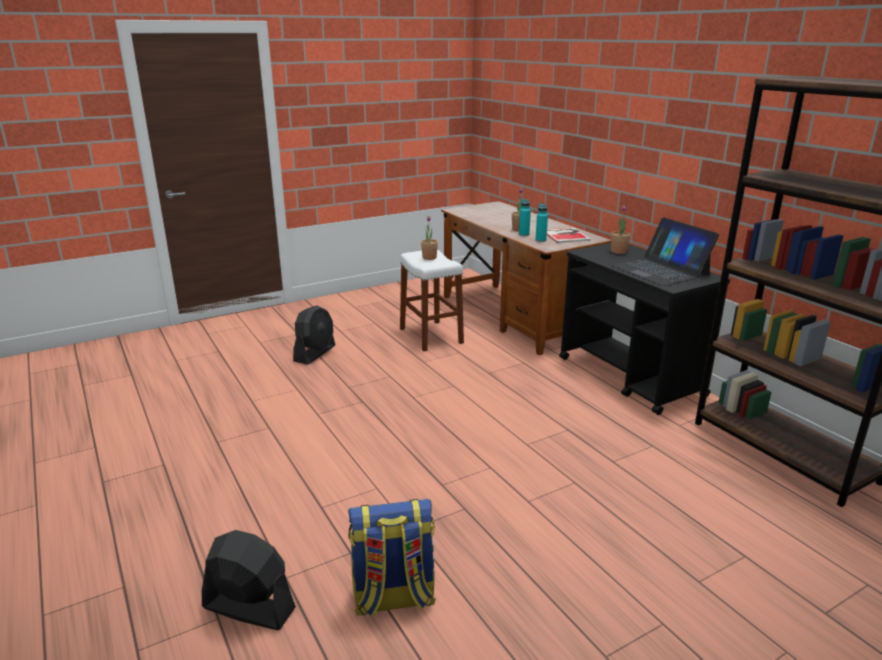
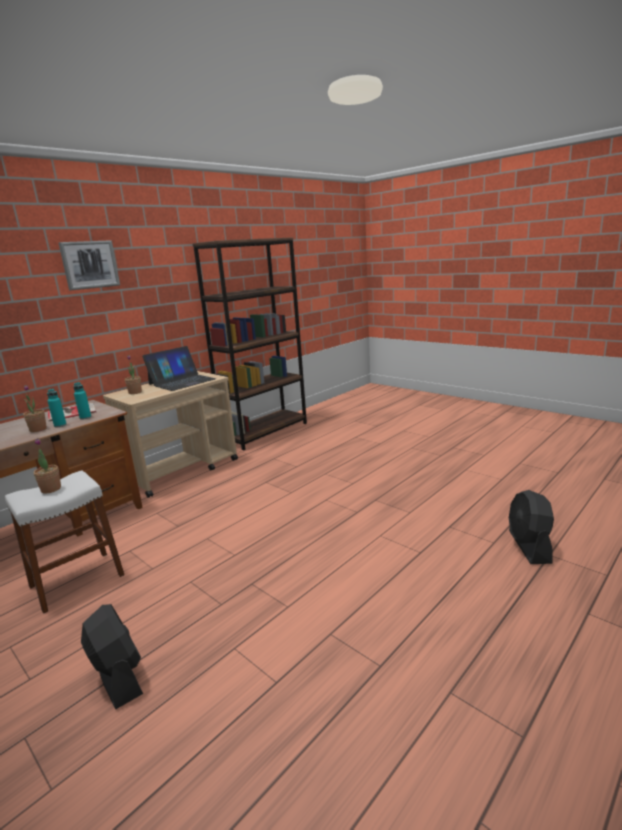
camera: 105 degrees left, 5 degrees down
black fan [293,305,335,365] -> black fan turned 45 degrees clockwise [81,604,143,709]
backpack [348,499,436,617] -> none
black cart [559,243,730,415] -> beige cart [103,371,238,498]
none -> picture [58,240,120,290]

